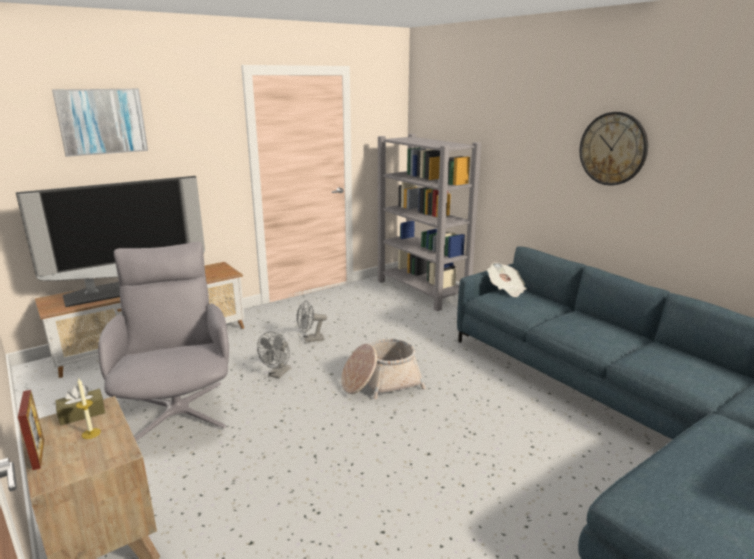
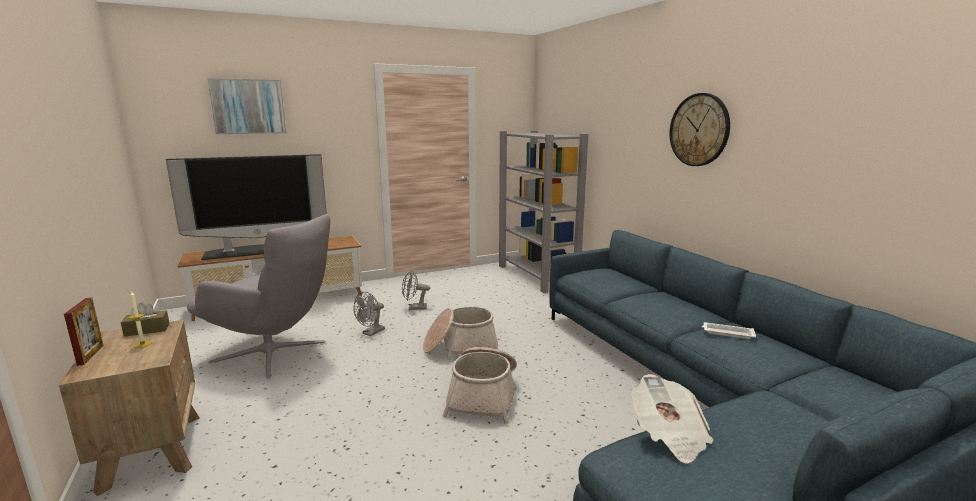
camera: 10 degrees right, 5 degrees down
grey armchair [98,242,229,441] -> grey armchair turned 120 degrees clockwise [187,214,330,379]
newspaper [487,262,527,297] -> newspaper moved to [631,374,714,464]
none -> basket [443,347,517,424]
none -> white tray [701,322,756,339]

